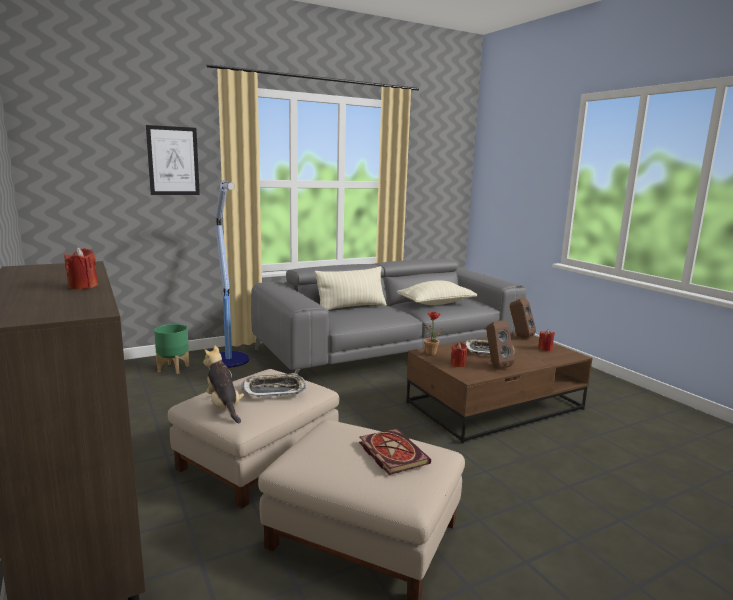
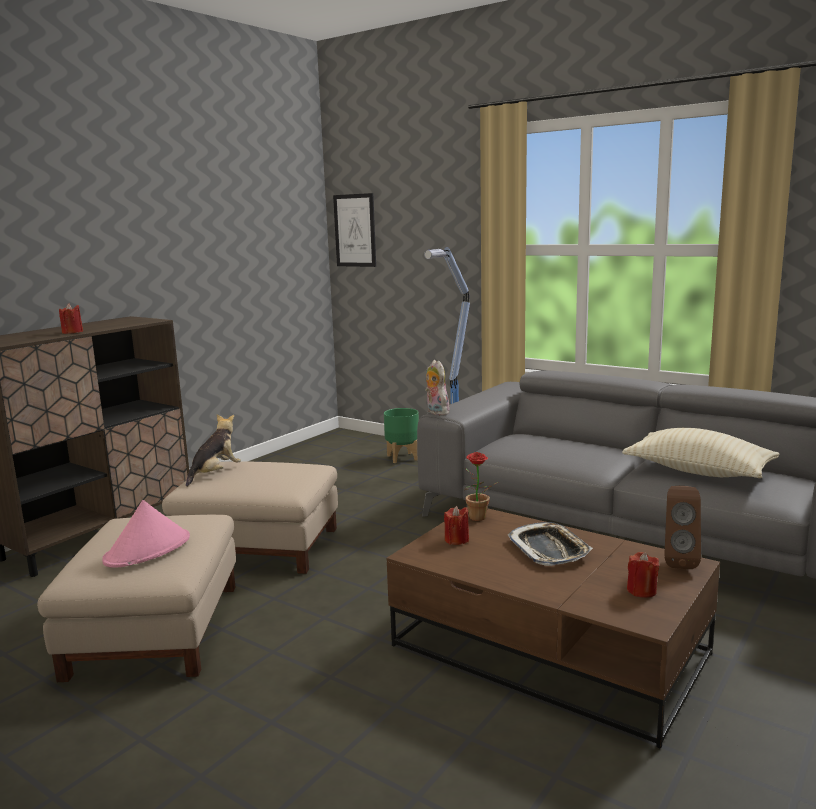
camera: 65 degrees right, 0 degrees up
picture [146,125,200,195] -> picture moved to [333,193,376,267]
tray [241,373,306,397] -> none
beige pillow [315,266,387,310] -> none
book [359,429,431,475] -> pink hat [102,500,190,568]
brown speaker [486,320,515,368] -> none
none -> plush toy [425,360,451,415]

